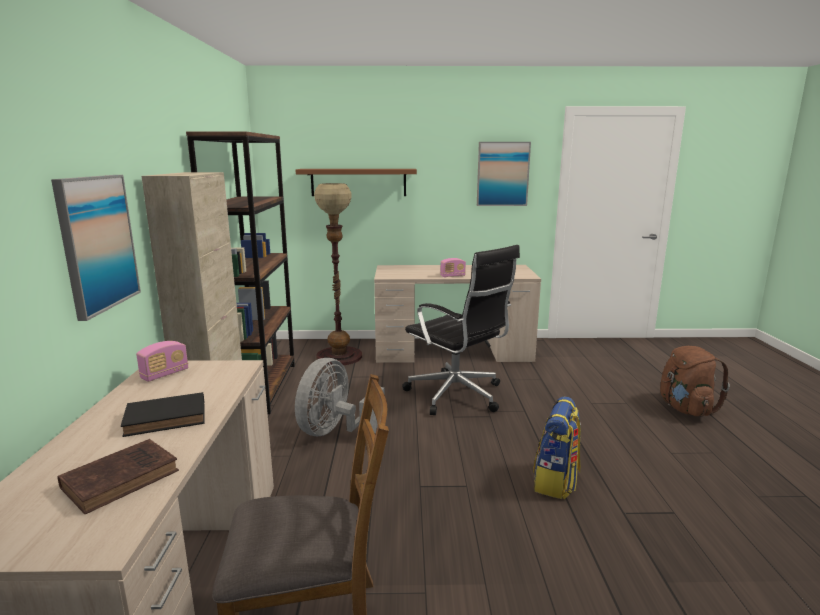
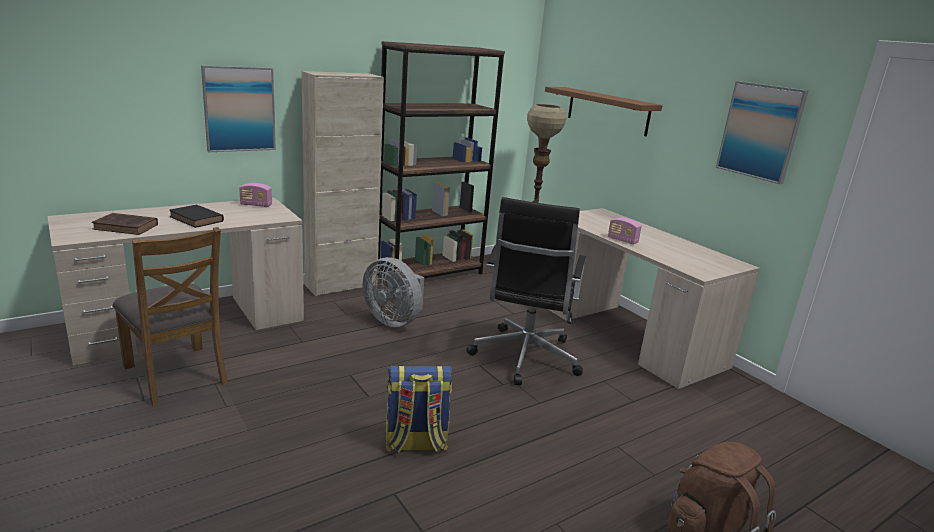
camera: 55 degrees right, 5 degrees up
grey fan [295,358,385,436] -> grey fan turned 135 degrees counterclockwise [363,257,424,327]

